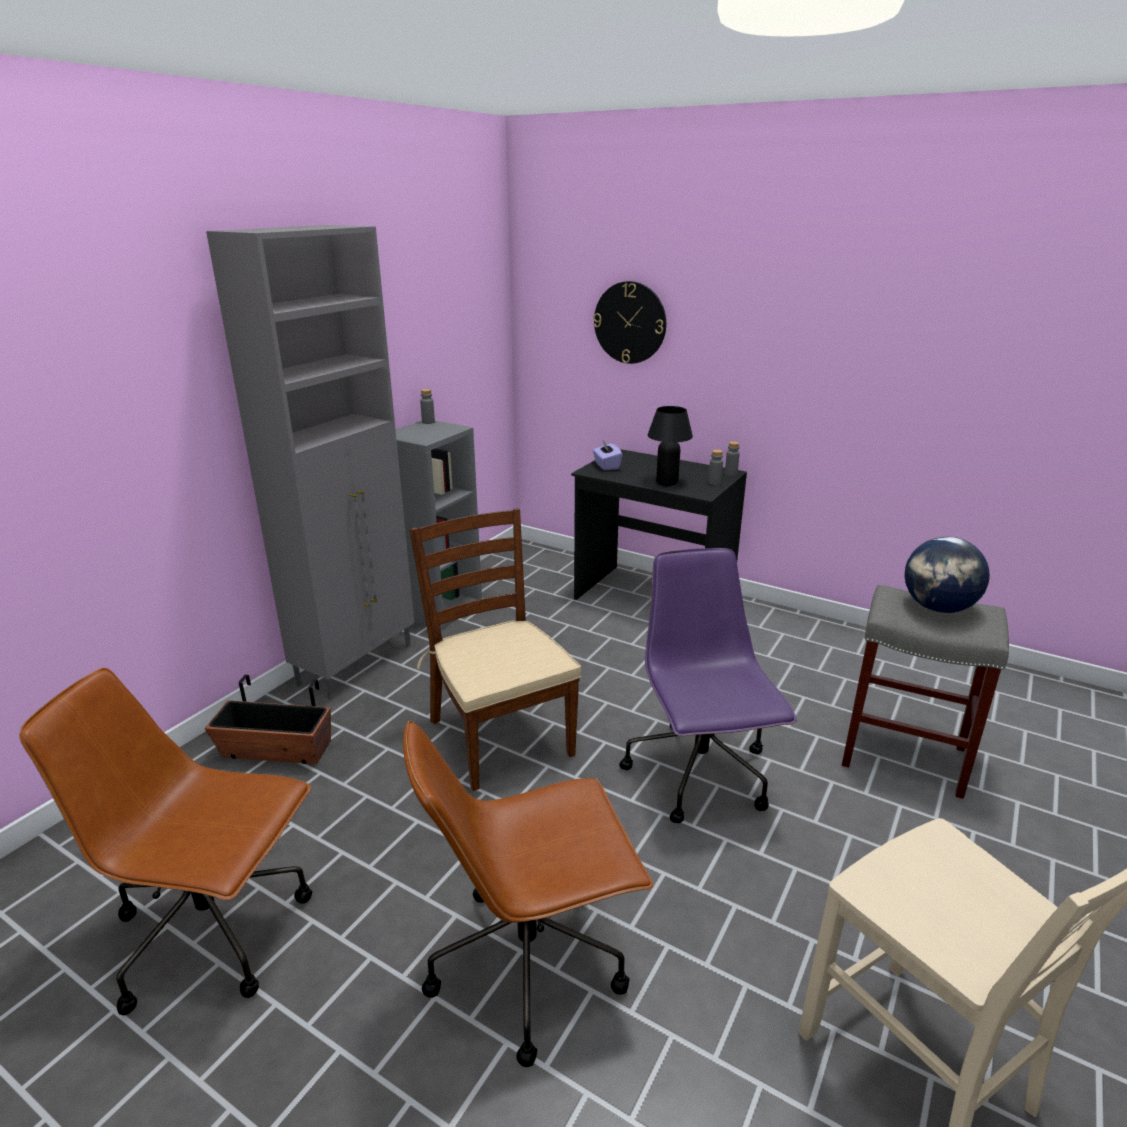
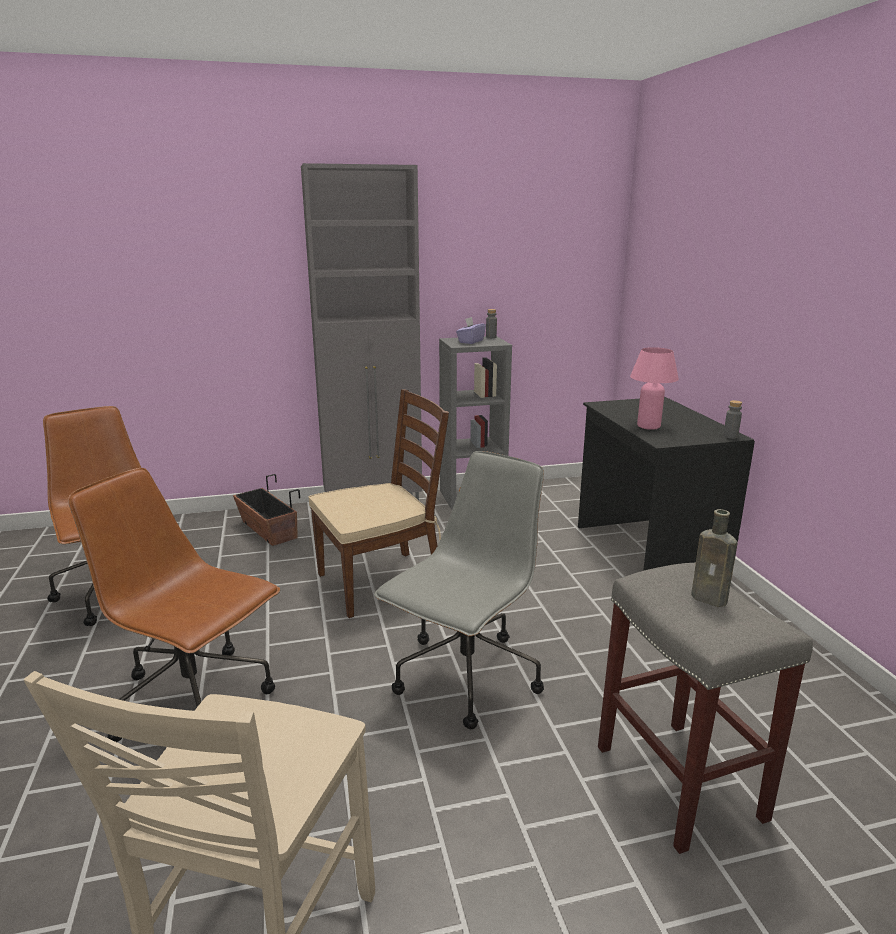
camera: 45 degrees right, 5 degrees down
brown chair [409,508,581,791] -> brown chair turned 45 degrees clockwise [308,389,449,618]
wall clock [593,281,666,364] -> none
purple tissue box [593,439,622,470] -> purple tissue box moved to [456,317,486,344]
purple office chair [619,548,797,823] -> grey office chair [374,451,544,729]
black table lamp [647,406,693,486] -> pink table lamp [630,347,679,430]
grey bottle [708,449,723,485] -> none
globe [905,537,990,613] -> brown bottle [691,509,737,607]

